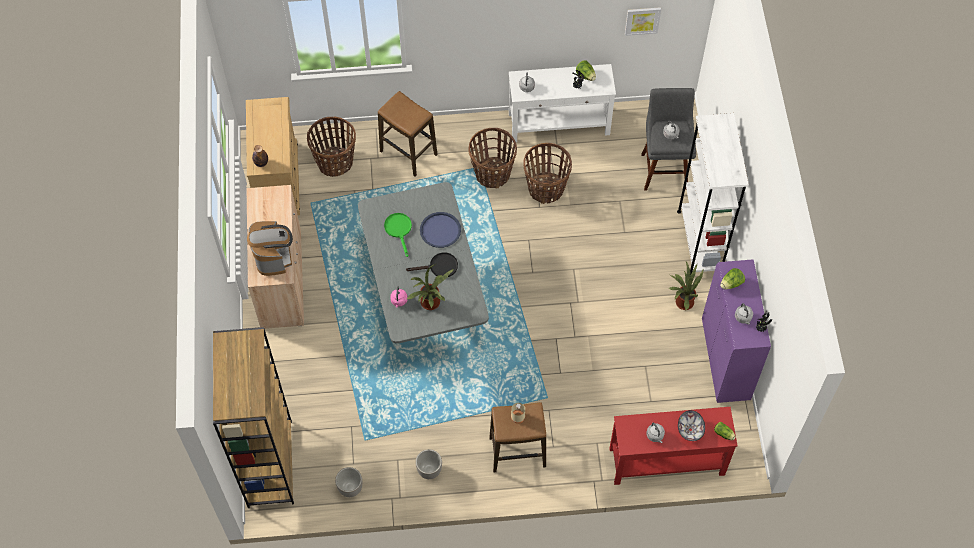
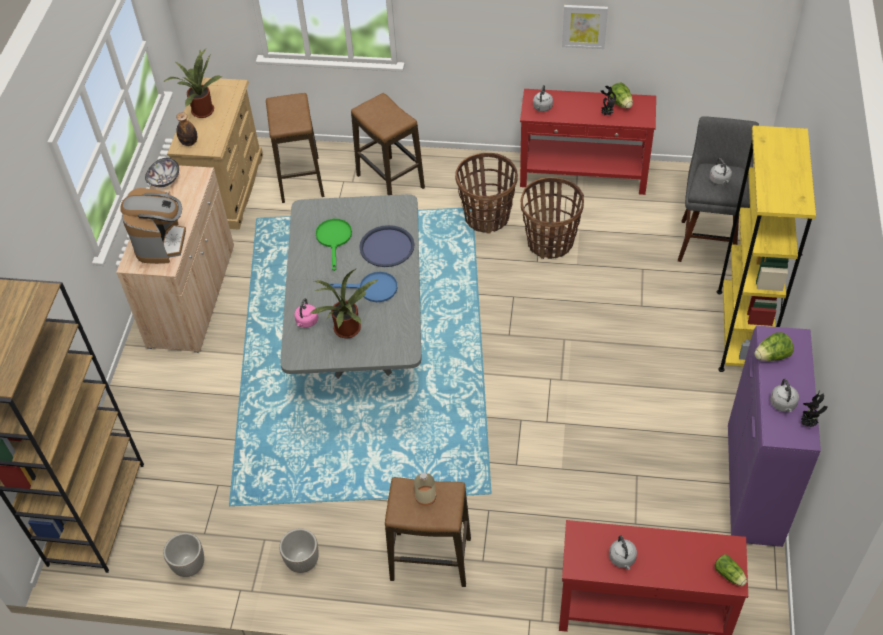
camera: 15 degrees right, 10 degrees down
basket [307,117,356,177] -> stool [266,93,324,203]
black frying pan [406,252,458,277] -> blue frying pan [329,272,398,302]
white console table [509,64,616,143] -> red console table [520,89,656,195]
picture [625,7,661,36] -> picture moved to [562,5,608,49]
potted plant [669,262,704,310] -> potted plant moved to [163,49,222,118]
white bookcase [677,113,749,276] -> yellow bookcase [717,125,816,372]
bowl [678,410,705,441] -> bowl moved to [145,158,179,187]

